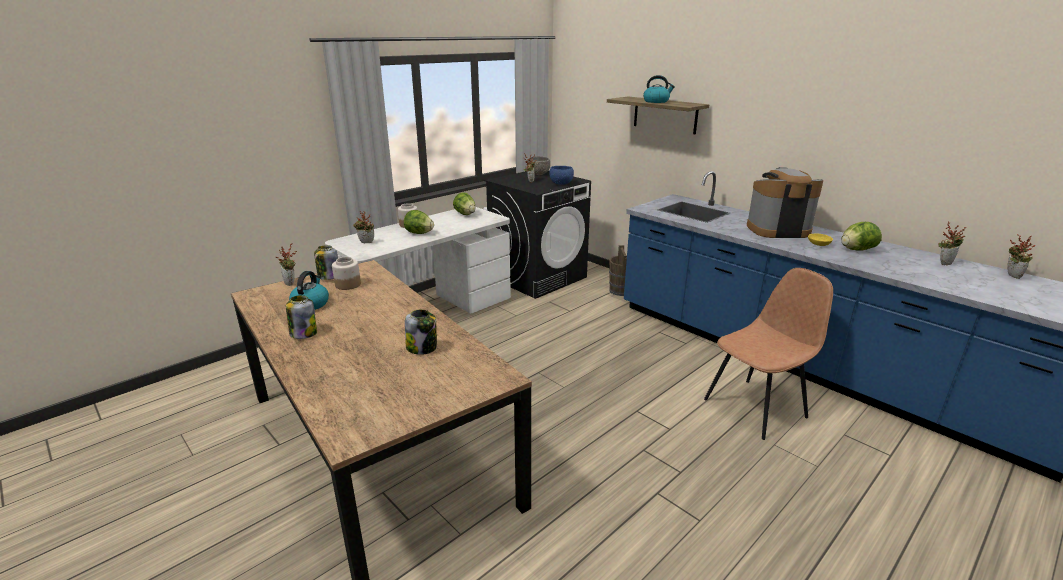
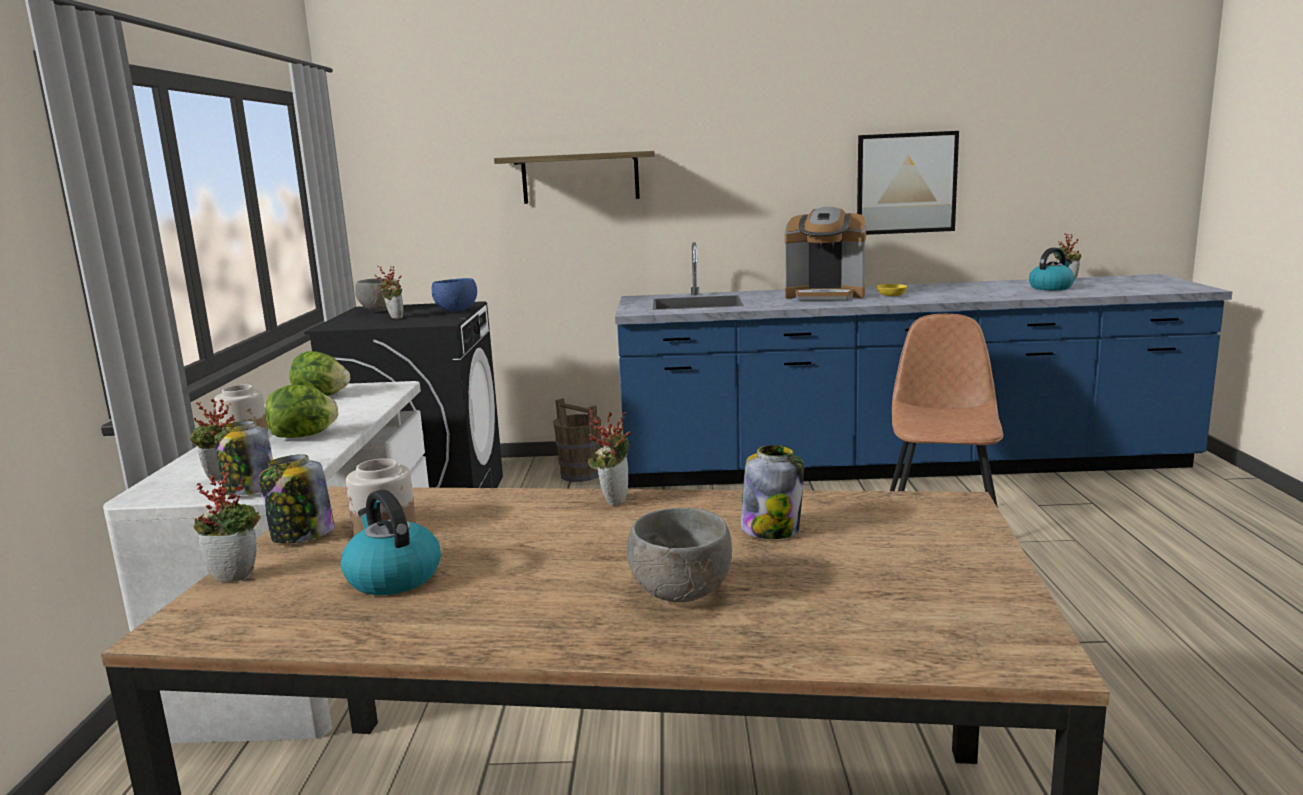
camera: 45 degrees left, 10 degrees down
jar [286,295,317,339] -> jar moved to [214,421,273,495]
kettle [643,75,675,103] -> kettle moved to [1029,248,1075,290]
coffee machine [747,167,823,238] -> coffee machine turned 120 degrees counterclockwise [785,207,866,300]
lettuce [841,222,882,250] -> none
potted plant [938,221,967,265] -> potted plant moved to [588,408,631,506]
none -> grey bowl [627,508,732,603]
none -> picture [857,131,959,235]

